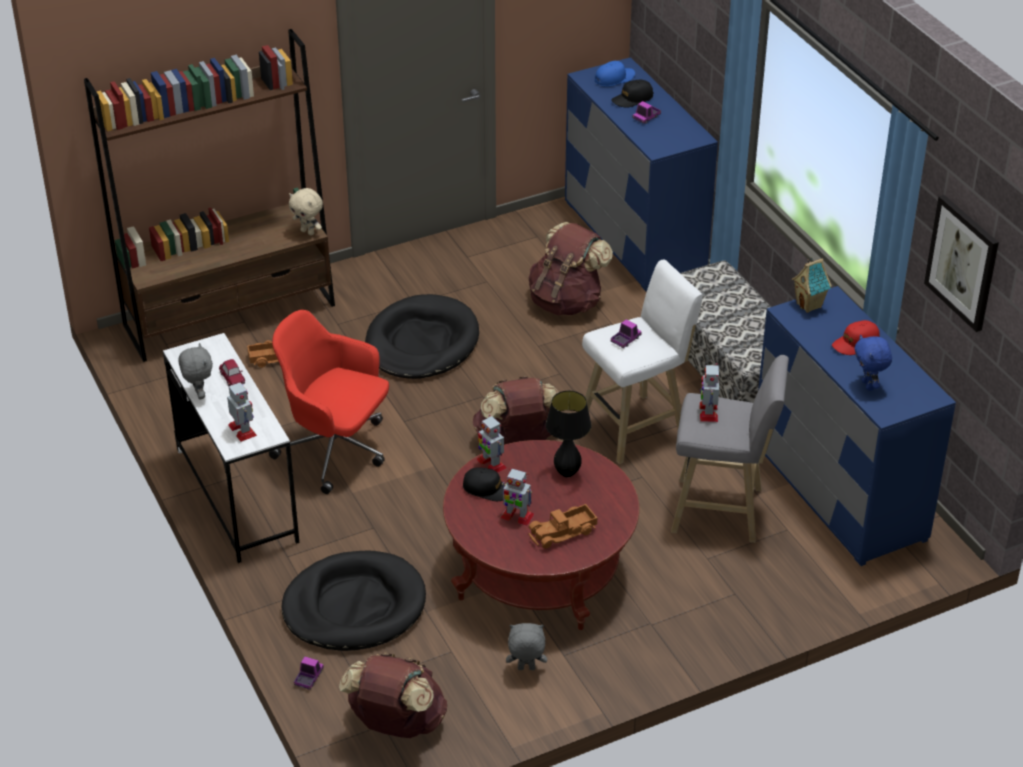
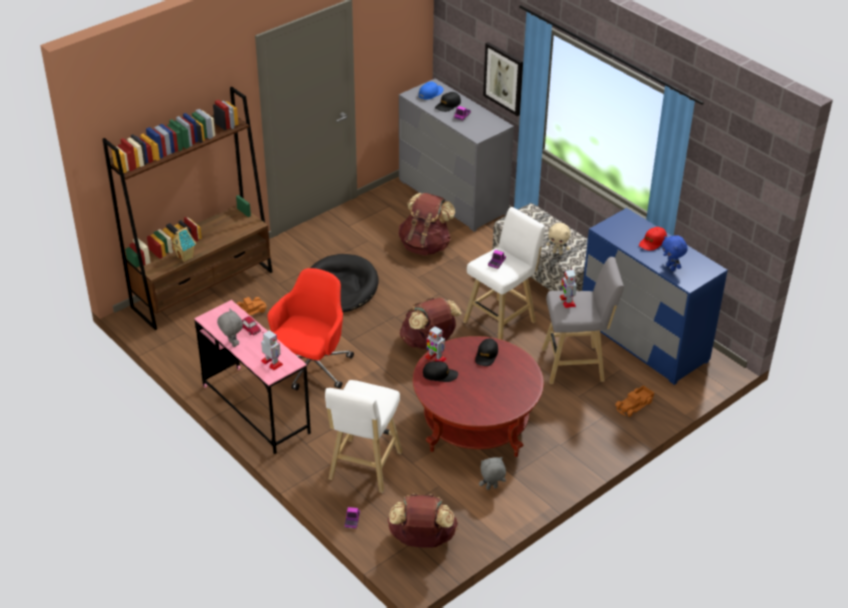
camera: 15 degrees left, 0 degrees up
white desk [163,333,299,563] -> pink desk [195,300,311,454]
red office chair [269,310,389,494] -> red office chair turned 105 degrees clockwise [268,268,354,390]
black dog bed [282,550,426,651] -> white stool [325,380,402,493]
beige plush toy [289,188,323,236] -> beige plush toy moved to [546,223,571,255]
toy robot [500,468,534,526] -> none
toy truck [529,504,597,549] -> toy truck moved to [615,385,654,417]
black table lamp [546,391,592,477] -> black cap [475,339,498,366]
blue dresser [565,57,718,292] -> grey dresser [399,78,514,232]
toy house [792,257,832,313] -> toy house moved to [171,227,196,262]
picture [924,195,999,332] -> picture moved to [483,42,523,116]

